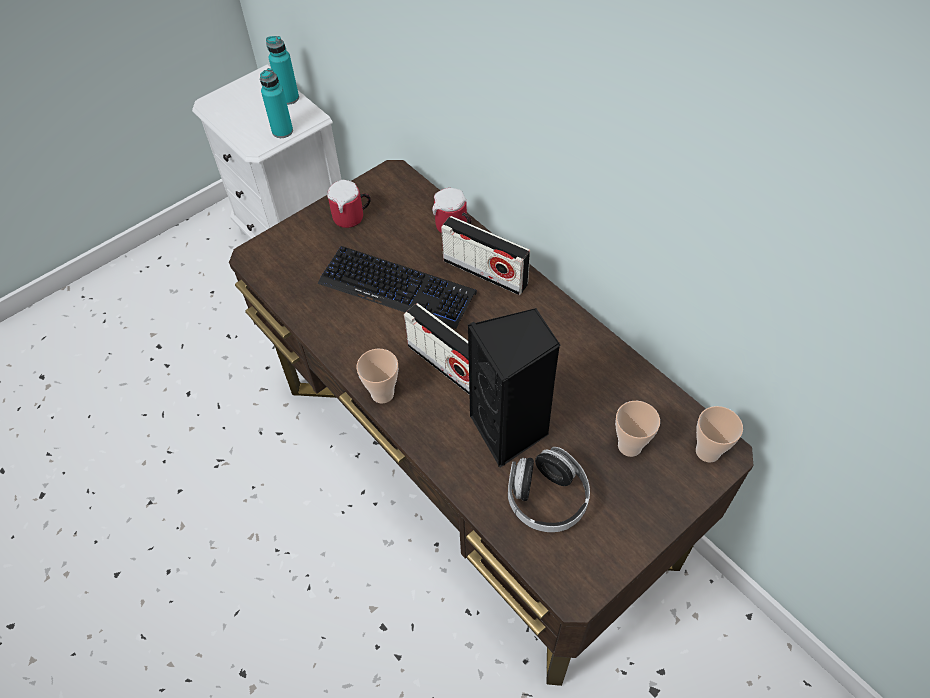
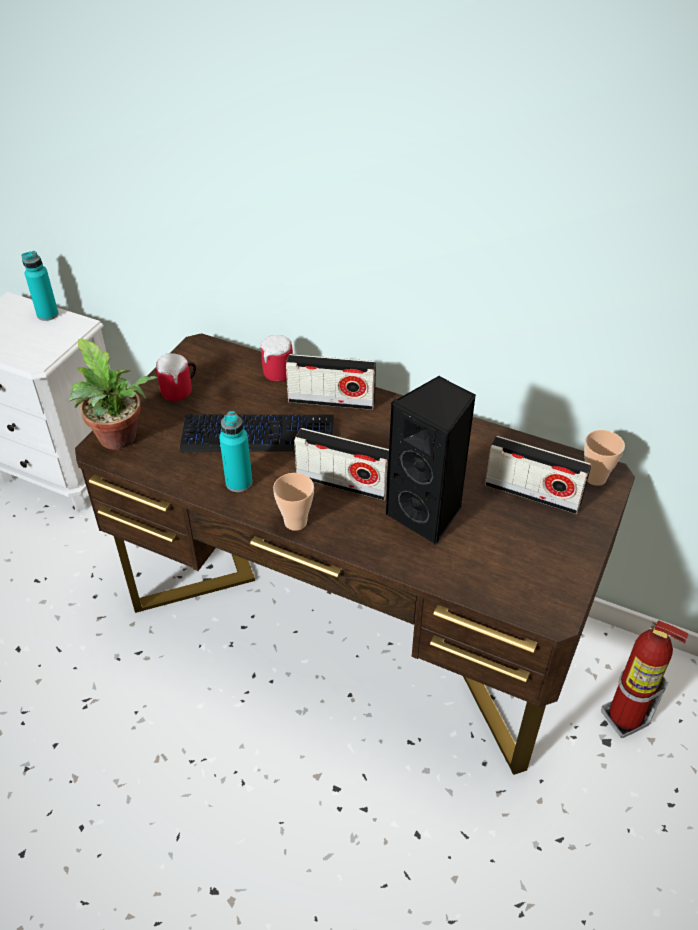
camera: 25 degrees left, 10 degrees down
turquoise bottle [260,68,293,138] -> turquoise bottle moved to [219,411,253,492]
headphones [508,447,590,532] -> none
cup [615,401,660,457] -> radio [485,436,591,514]
none -> potted plant [69,339,157,450]
none -> fire extinguisher [601,620,689,738]

